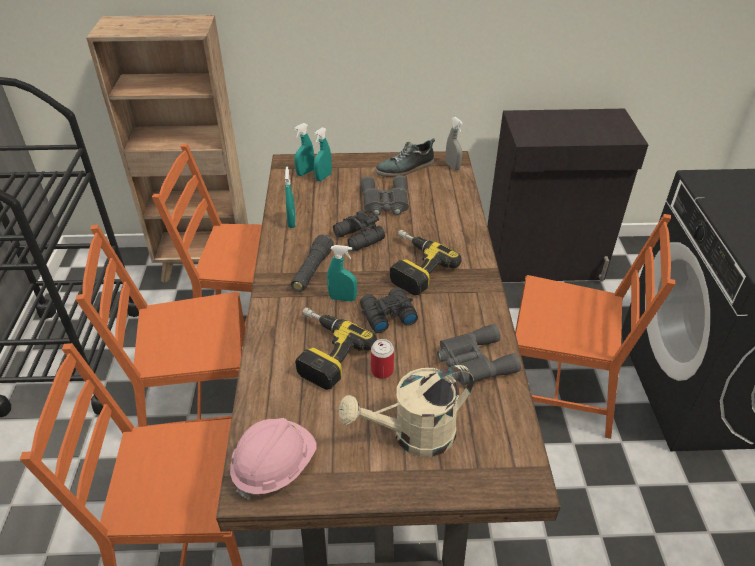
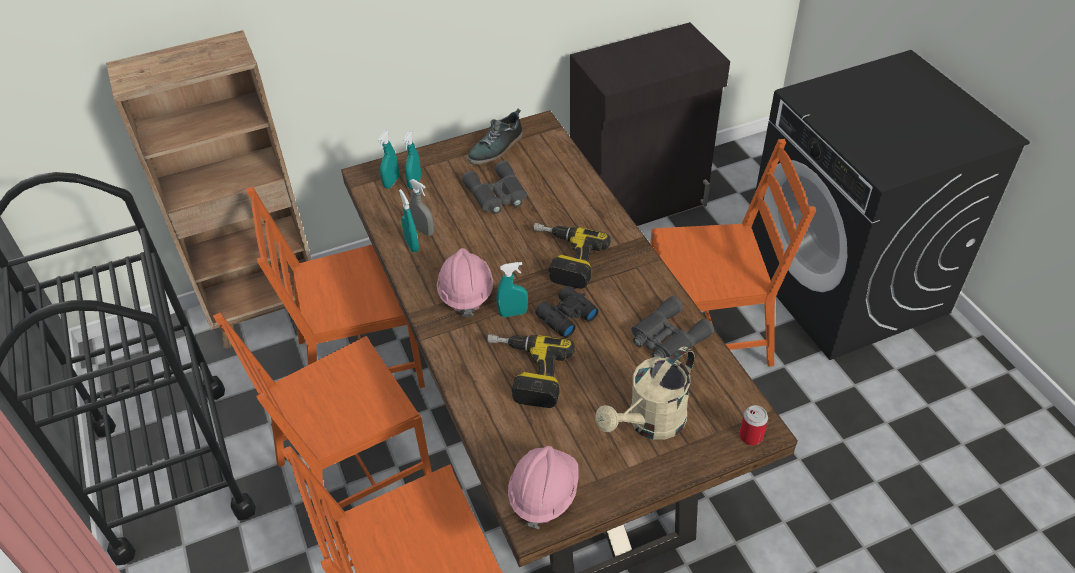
camera: 20 degrees left, 5 degrees up
black flashlight [291,235,334,292] -> pink hard hat [437,248,493,317]
black binoculars [333,210,385,251] -> none
can [371,339,394,379] -> can moved to [739,405,768,445]
grey spray bottle [445,117,463,170] -> grey spray bottle moved to [409,179,434,236]

